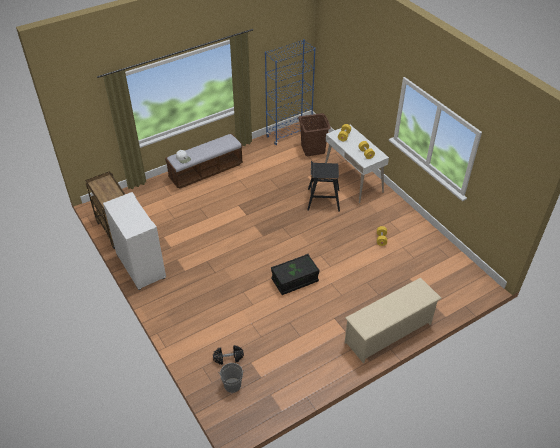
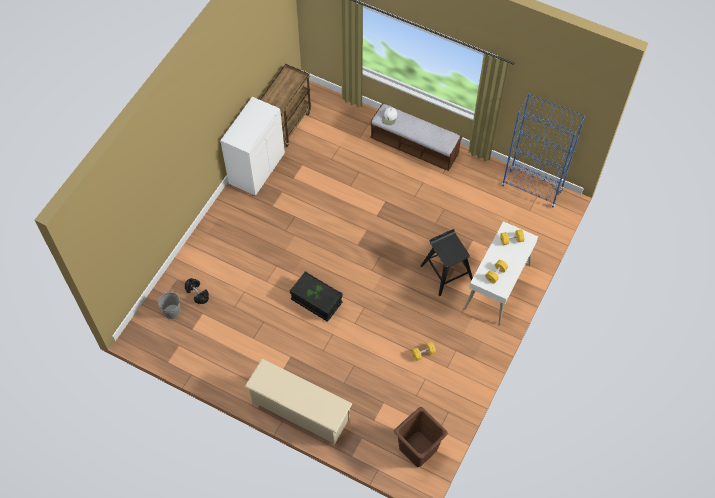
camera: 60 degrees right, 15 degrees up
brown laundry basket [298,113,331,156] -> brown laundry basket moved to [394,407,448,467]

